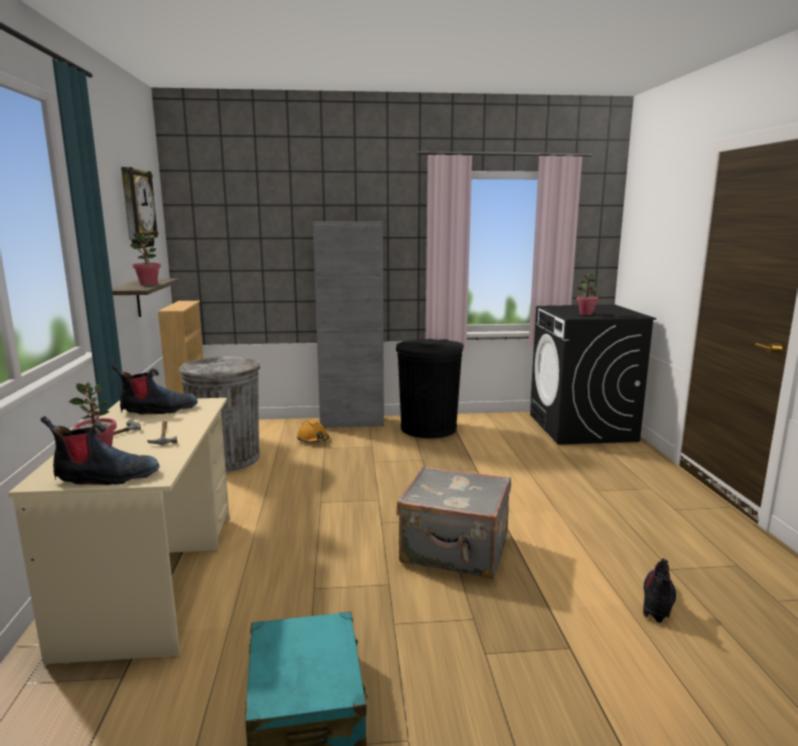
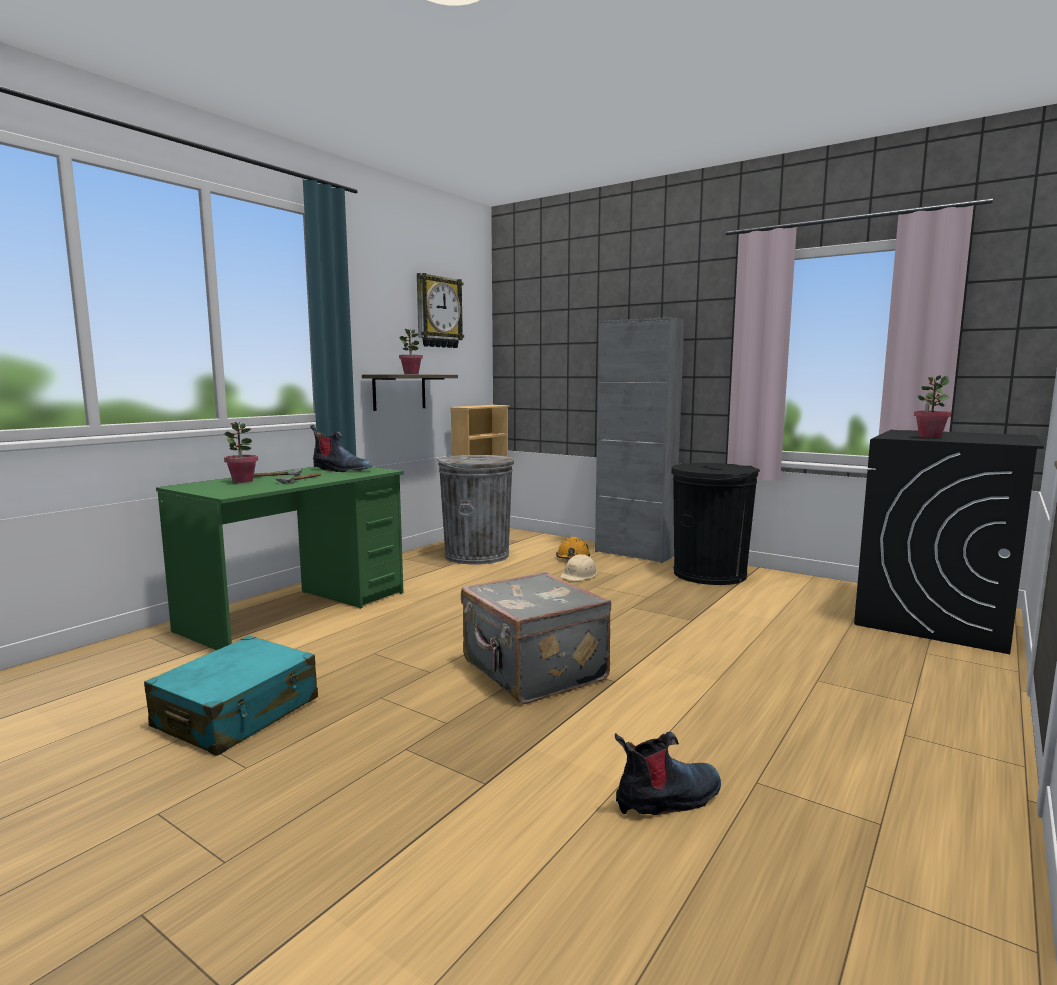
camera: 40 degrees right, 5 degrees down
beige desk [8,398,230,665] -> green desk [156,467,404,650]
boot [40,416,160,485] -> none
none -> beige hard hat [560,554,597,581]

